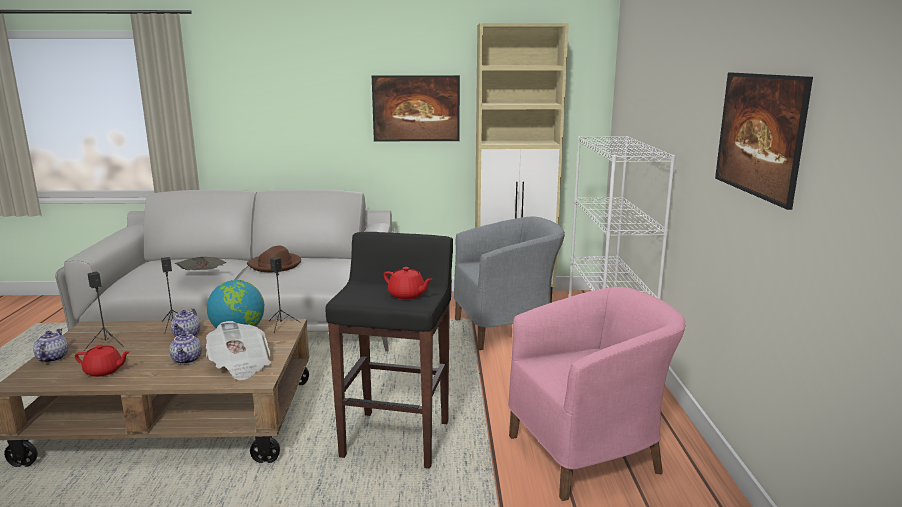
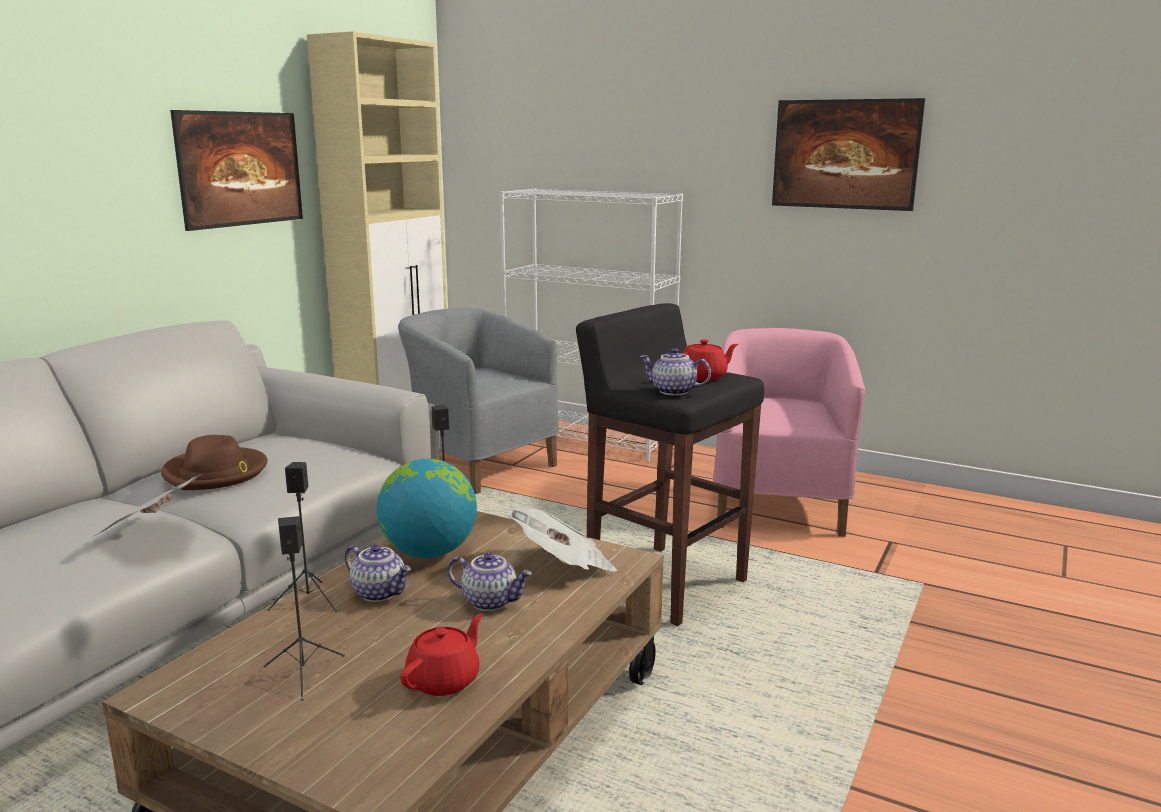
camera: 60 degrees left, 0 degrees up
teapot [33,328,68,363] -> teapot moved to [639,348,711,395]
grey armchair [454,217,565,350] -> grey armchair turned 60 degrees counterclockwise [398,307,559,494]

